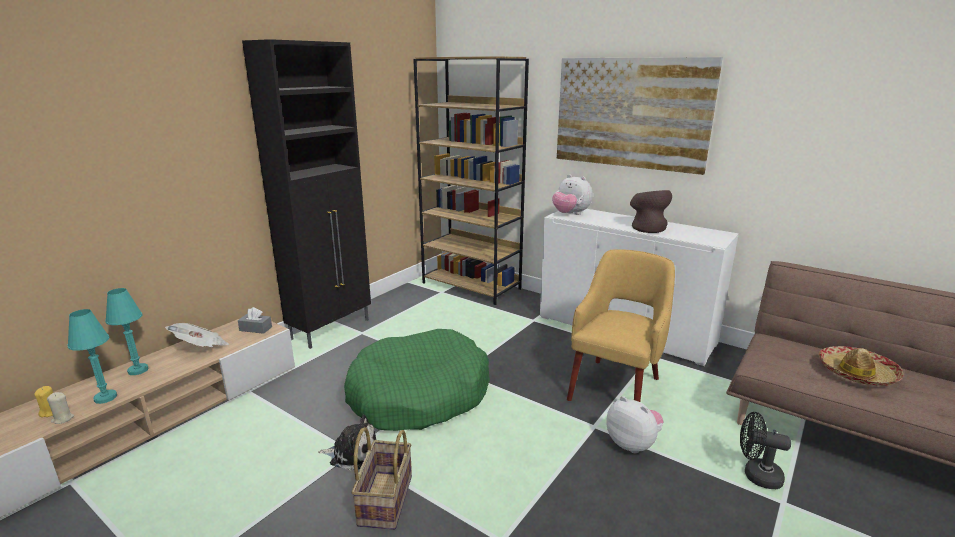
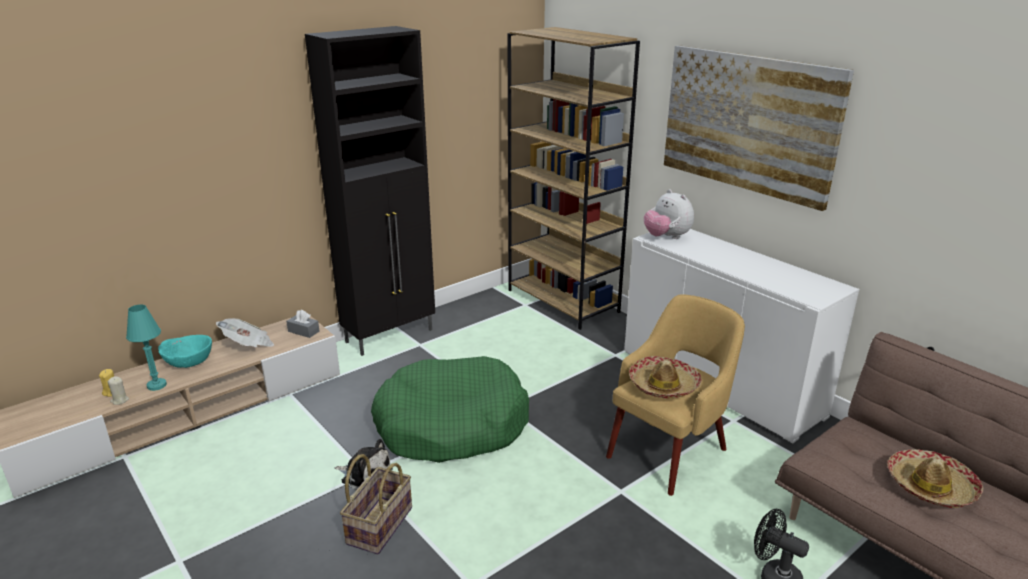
camera: 15 degrees right, 5 degrees up
turquoise table lamp [105,288,148,375] -> turquoise bowl [158,335,212,368]
plush toy [606,396,664,454] -> none
brown vase [630,190,672,233] -> none
none -> hat [629,356,702,399]

